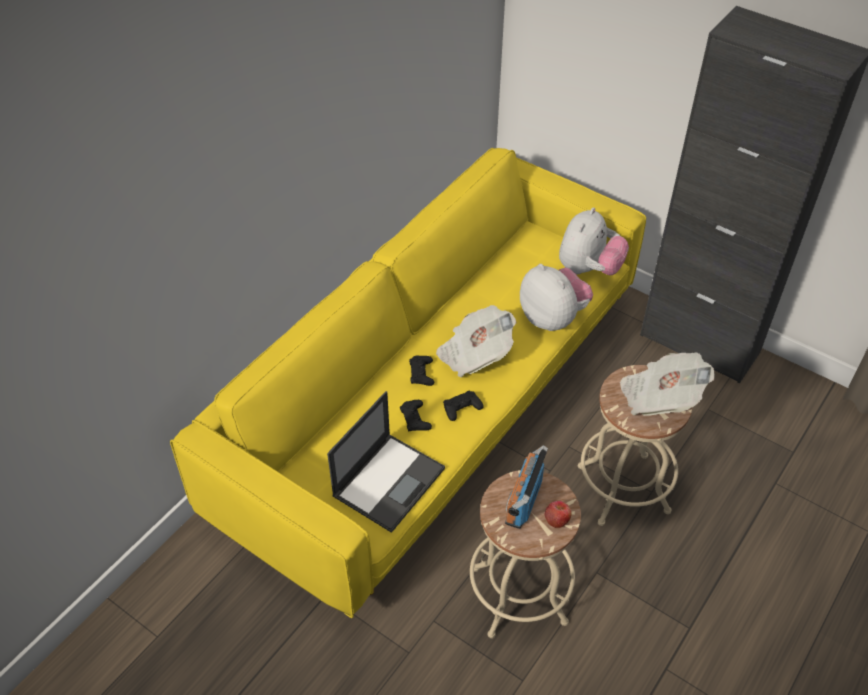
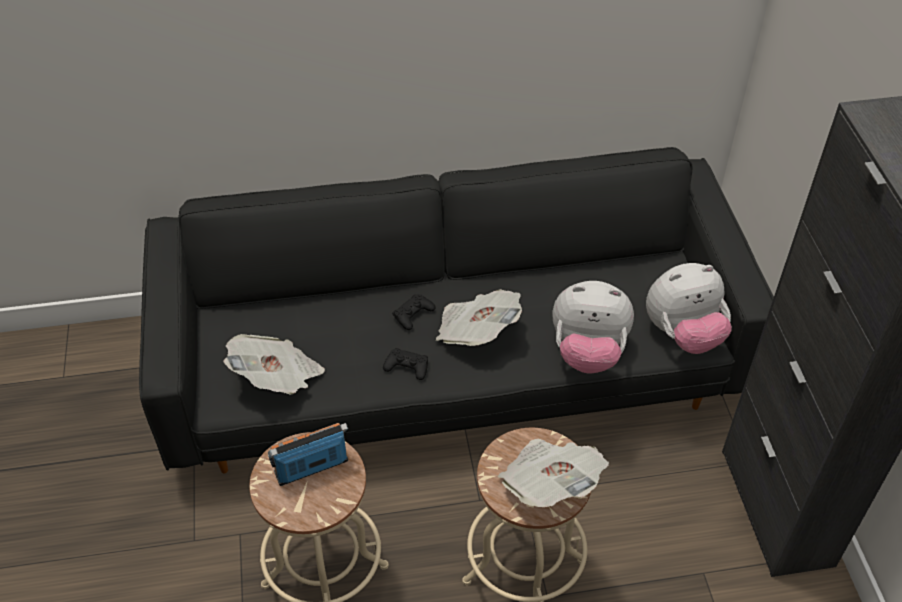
camera: 45 degrees right, 0 degrees up
yellow sofa [170,148,646,618] -> black sofa [139,147,774,474]
laptop [327,391,445,533] -> newspaper [223,334,325,395]
black game controller [400,400,432,432] -> none
plush toy [520,264,593,331] -> plush toy turned 90 degrees clockwise [552,281,634,374]
apple [545,501,572,528] -> none

